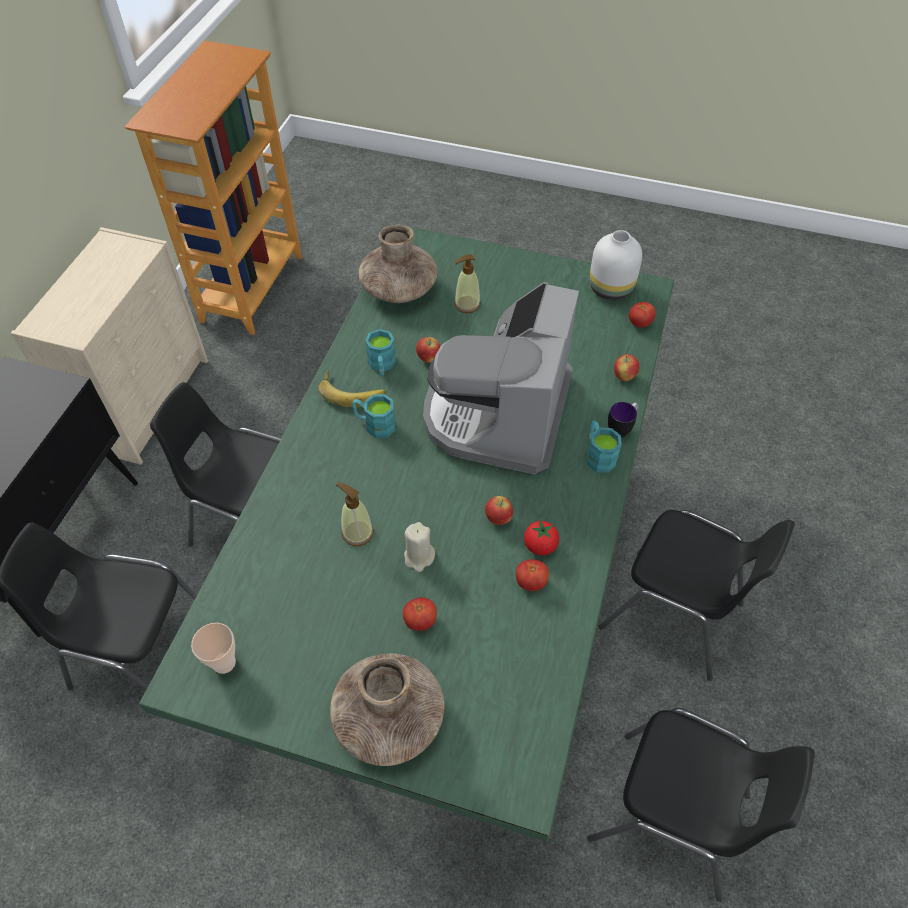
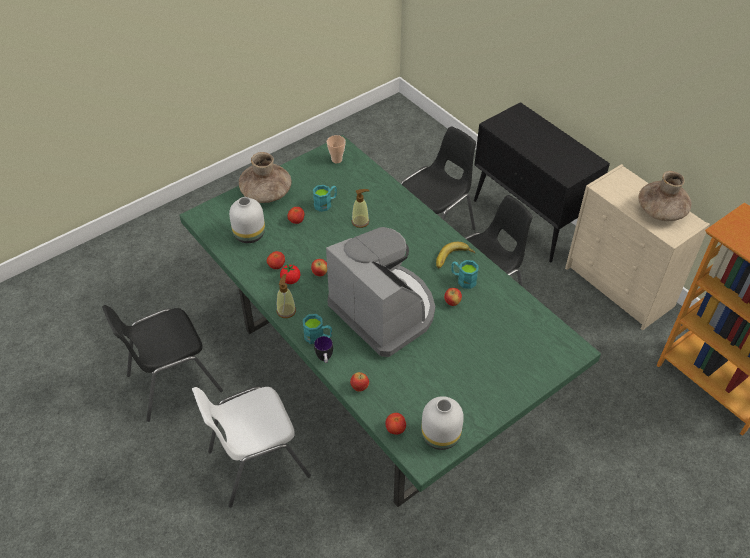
camera: 125 degrees right, 5 degrees down
turquoise mug [352,394,395,438] -> turquoise mug moved to [313,185,337,212]
brown vase [359,225,437,303] -> brown vase moved to [638,171,691,221]
beige candle [404,522,435,572] -> none
soap dispenser [454,254,481,313] -> soap dispenser moved to [277,274,296,318]
black chair [599,510,795,681] -> white chair [192,386,311,507]
none -> white vase [229,197,265,243]

